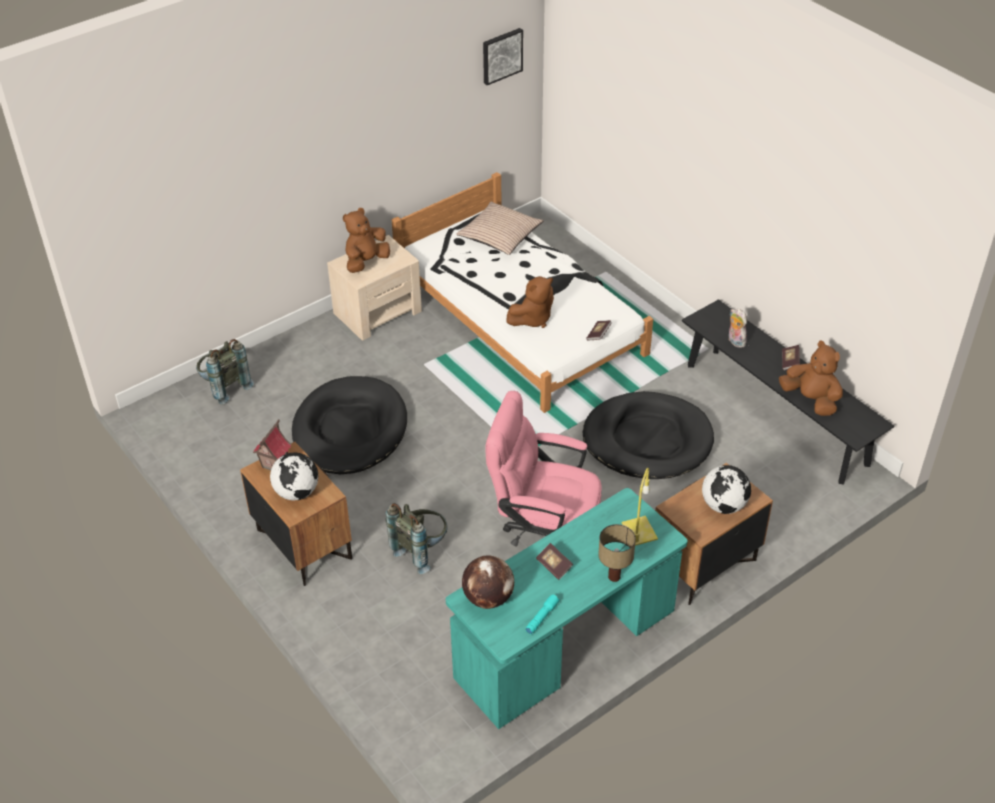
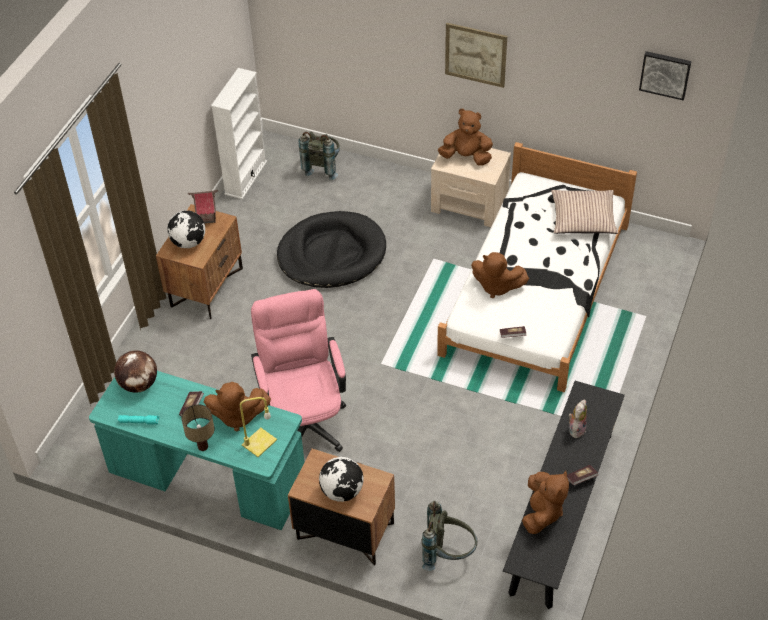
camera: 60 degrees right, 5 degrees up
grey backpack [386,503,448,574] -> grey backpack moved to [422,501,477,571]
black dog bed [583,391,714,479] -> none
none -> brown plush toy [204,382,271,431]
none -> white bookcase [211,68,267,199]
none -> picture [445,23,507,88]

